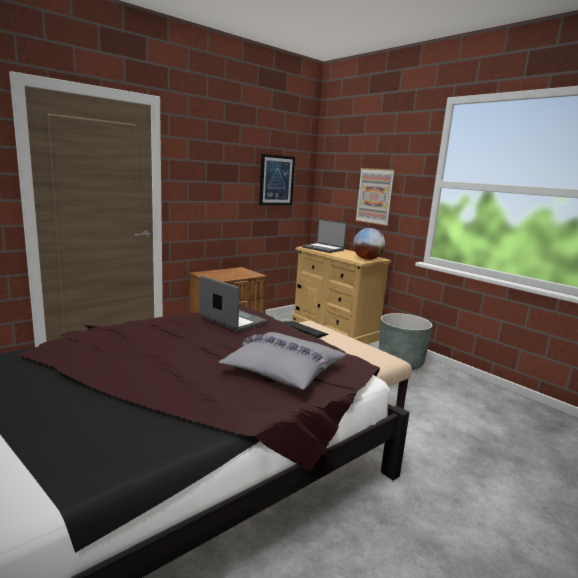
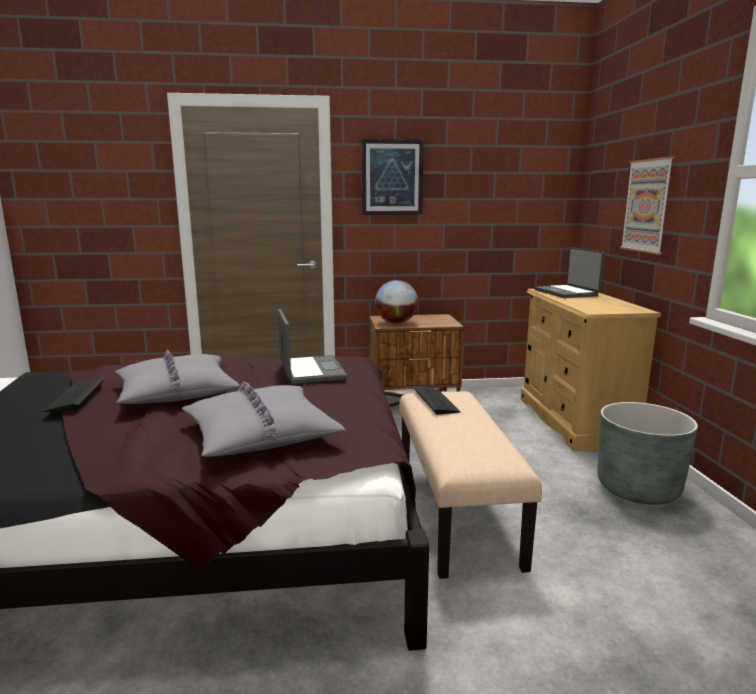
camera: 35 degrees right, 0 degrees up
picture [259,154,295,205] -> picture moved to [362,139,424,215]
globe [353,228,385,260] -> globe moved to [375,280,418,323]
none -> keyboard [43,377,104,412]
none -> grey pillow [115,350,239,404]

